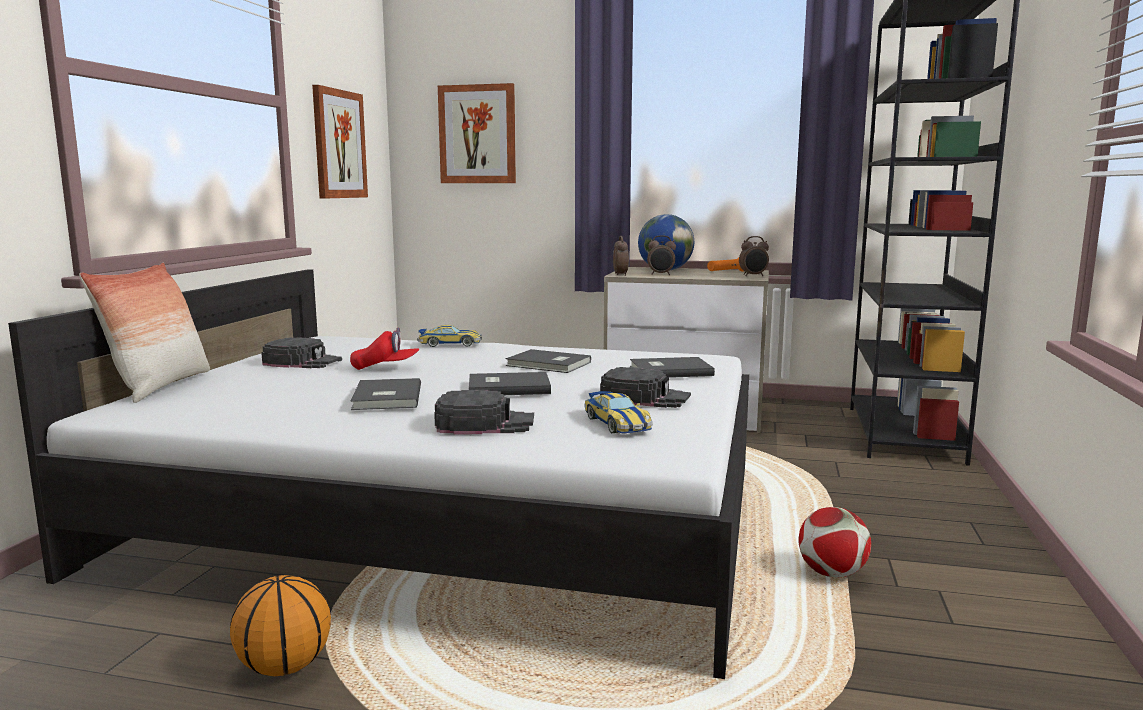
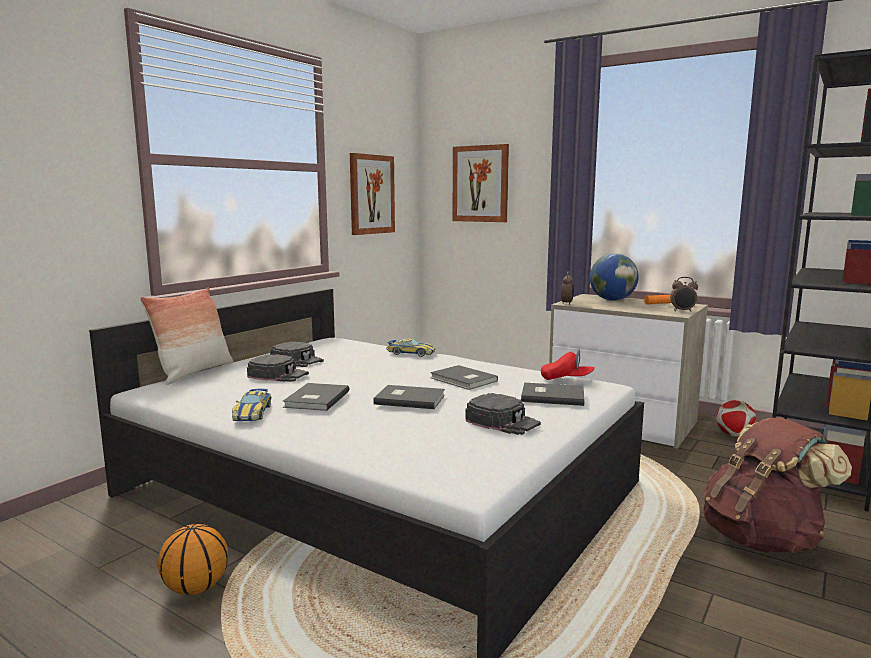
camera: 20 degrees right, 0 degrees up
red cap [350,328,419,370] -> red cap moved to [541,350,595,380]
black cap [434,390,534,434] -> black cap moved to [247,354,309,382]
toy car [584,391,653,433] -> toy car moved to [232,388,271,421]
alarm clock [647,235,676,275] -> none
football [798,507,871,577] -> football moved to [716,400,757,437]
none -> brown backpack [704,417,852,553]

